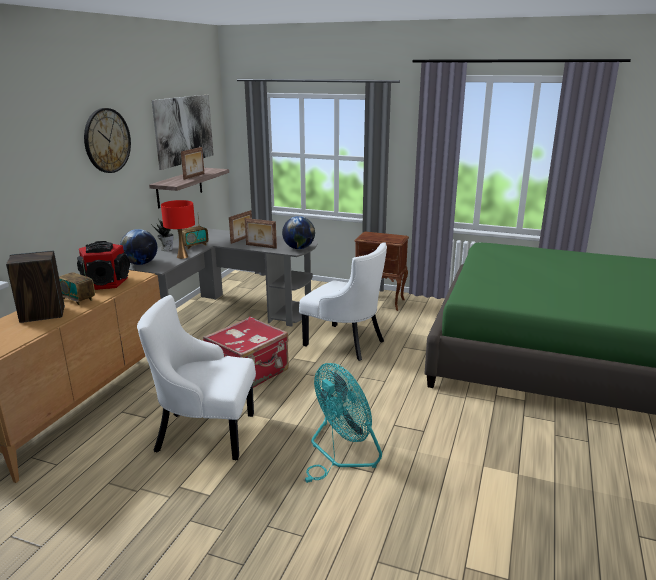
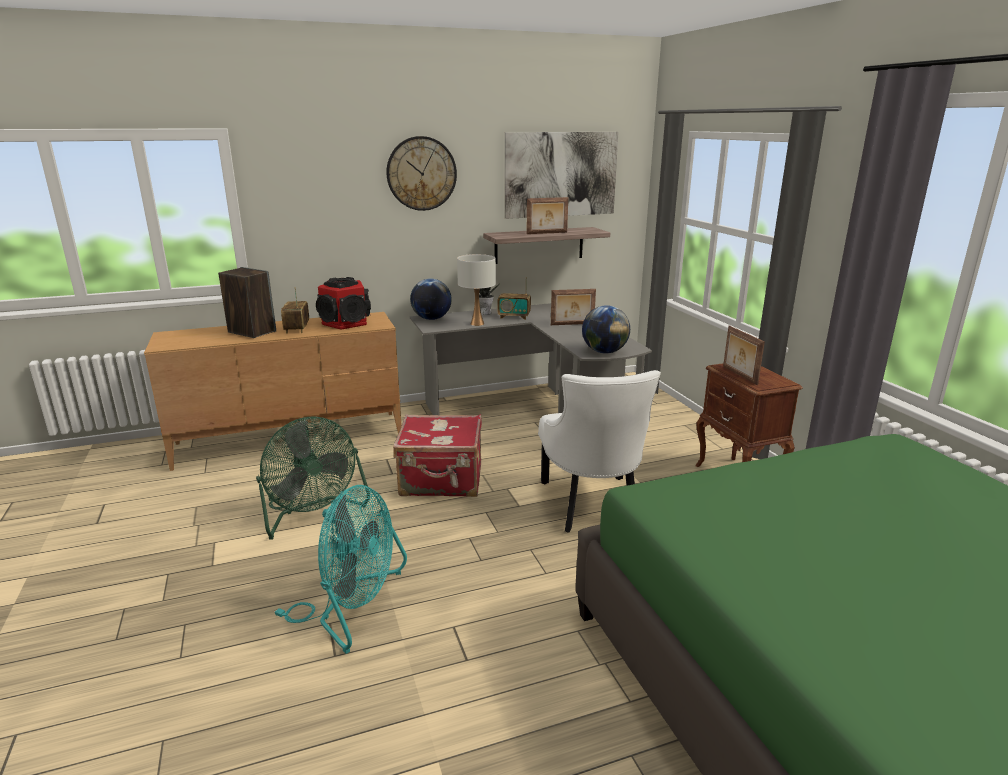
camera: 50 degrees right, 0 degrees up
white chair [137,295,256,460] -> green fan [256,417,370,540]
red table lamp [161,200,195,259] -> white table lamp [457,254,496,326]
picture frame [245,218,277,249] -> picture frame moved to [723,326,765,385]

